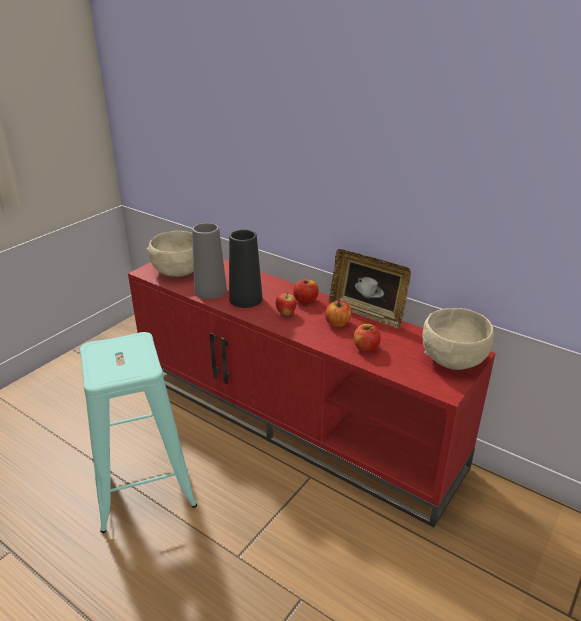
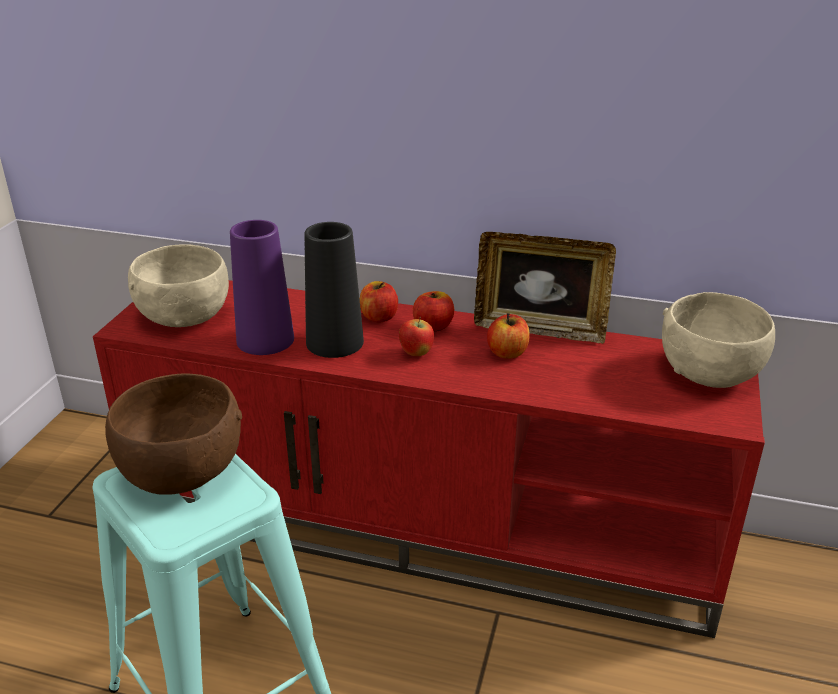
camera: 20 degrees left, 0 degrees up
grey vase [192,223,227,299] -> purple vase [230,220,294,355]
apple [354,324,381,352] -> apple moved to [360,281,398,323]
none -> brown bowl [105,373,242,495]

